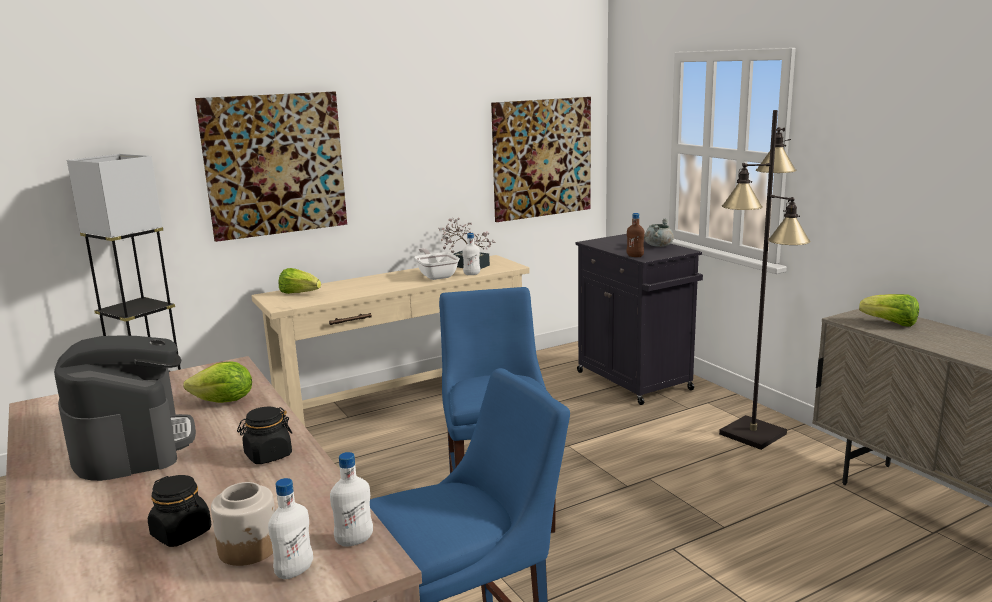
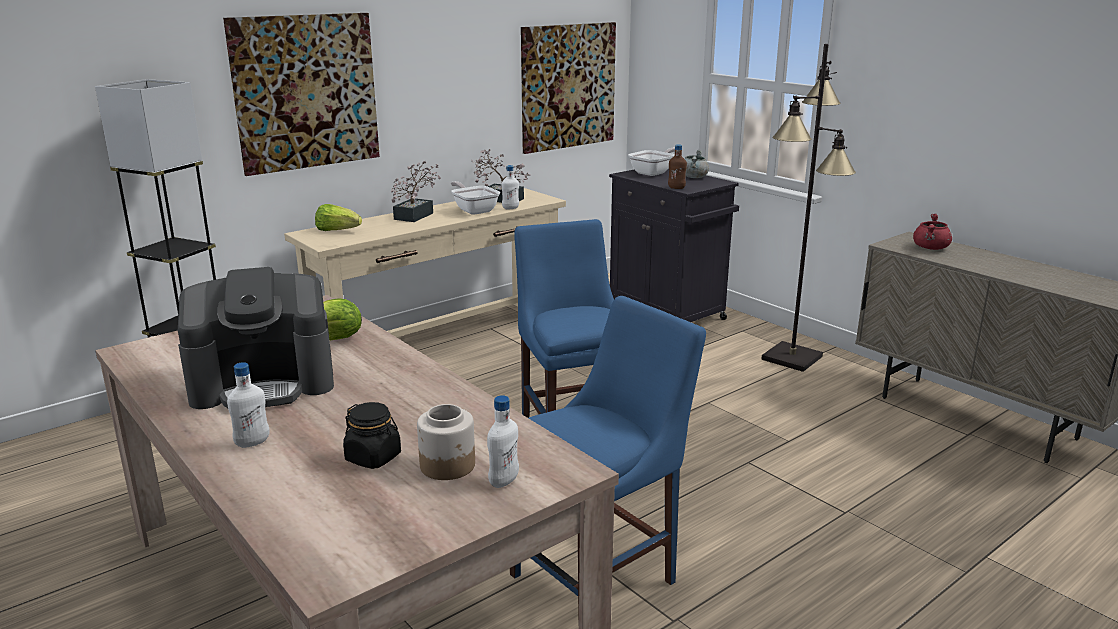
camera: 10 degrees left, 5 degrees up
coffee machine [54,336,196,481] -> coffee machine turned 105 degrees clockwise [178,267,334,409]
black jar [237,406,292,464] -> none
white bottle [330,452,373,547] -> white bottle moved to [227,362,270,448]
lettuce [859,294,919,327] -> red cooking pot [913,214,952,250]
none -> potted plant [391,161,441,222]
none -> frying pan [628,147,675,176]

